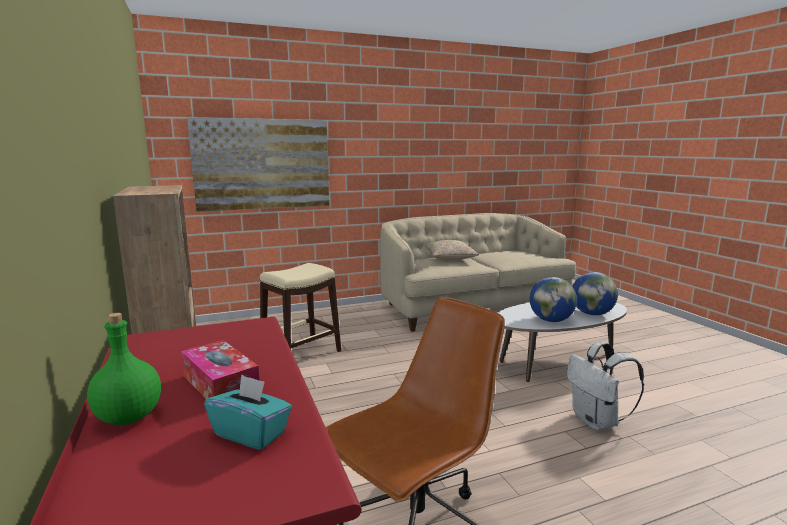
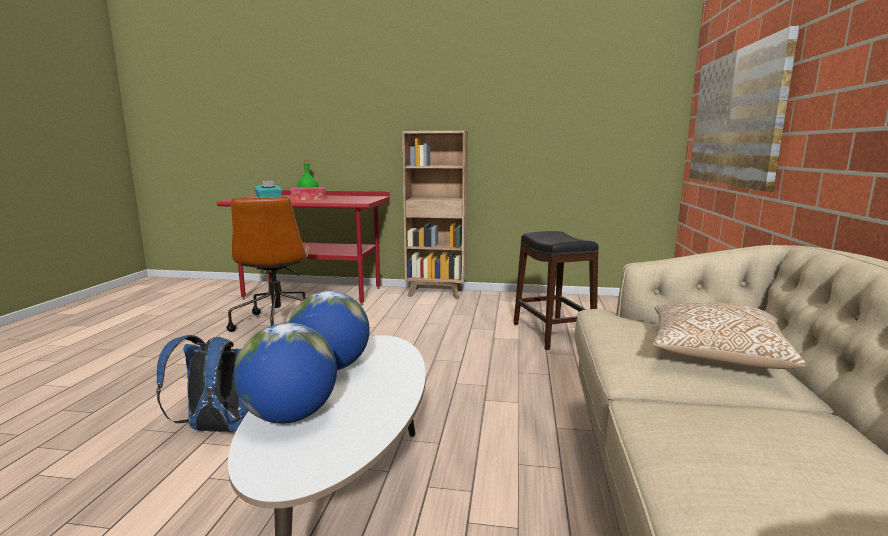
camera: 120 degrees right, 0 degrees up
beige stool [260,263,341,352] -> black stool [514,231,599,350]
white backpack [567,342,644,430] -> blue backpack [156,335,248,432]

